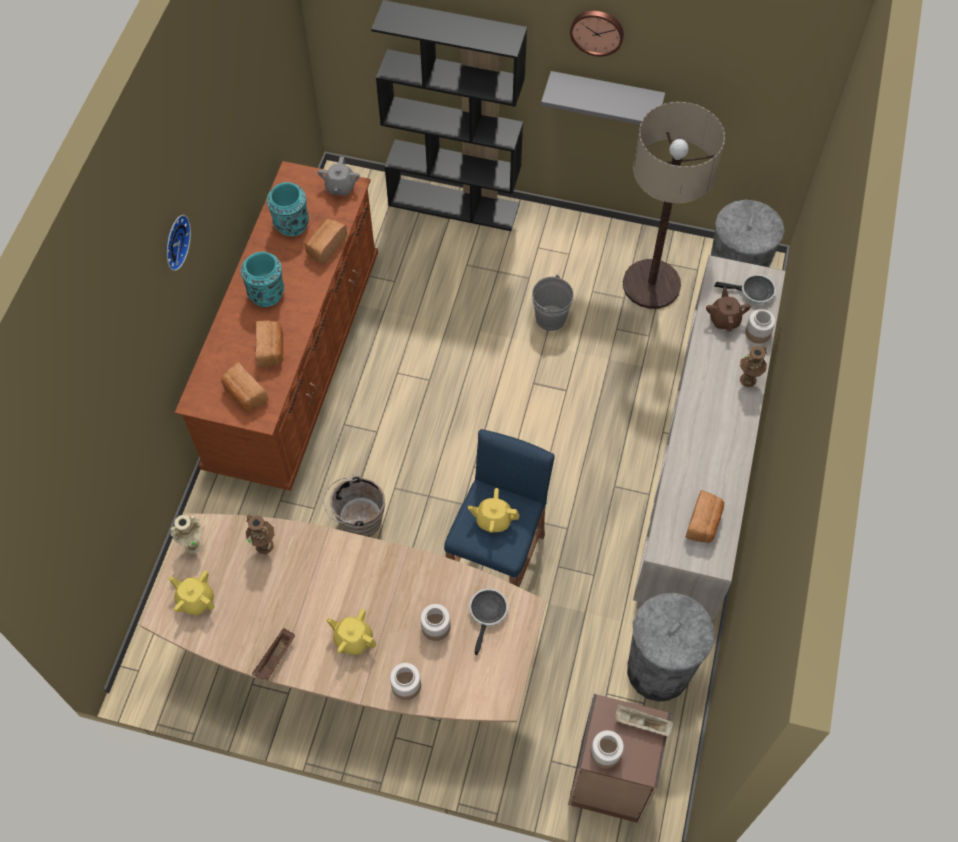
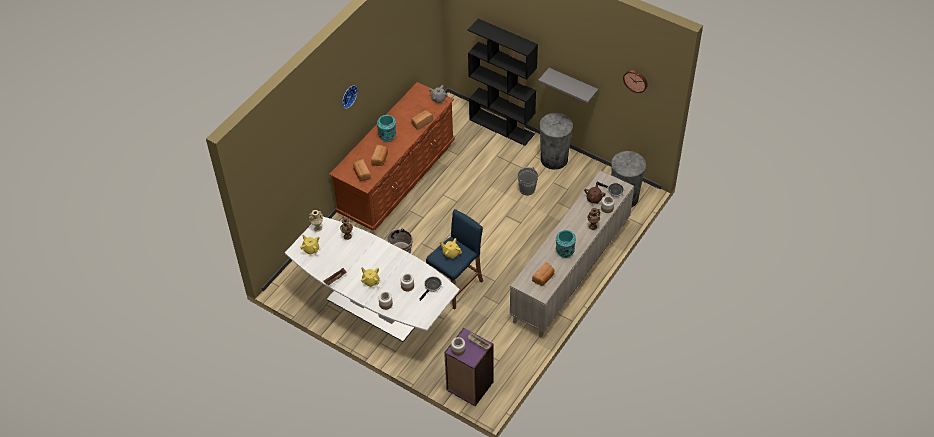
camera: 20 degrees right, 10 degrees down
brown dining table [140,513,546,722] -> white dining table [285,216,460,342]
turquoise vase [267,182,309,236] -> turquoise vase moved to [556,230,576,258]
brown bookcase [568,694,671,823] -> purple bookcase [444,328,494,406]
wall clock [570,11,624,57] -> wall clock moved to [623,70,648,93]
floor lamp [623,102,725,309] -> none
grey trash can [627,593,715,702] -> grey trash can moved to [539,113,573,170]

